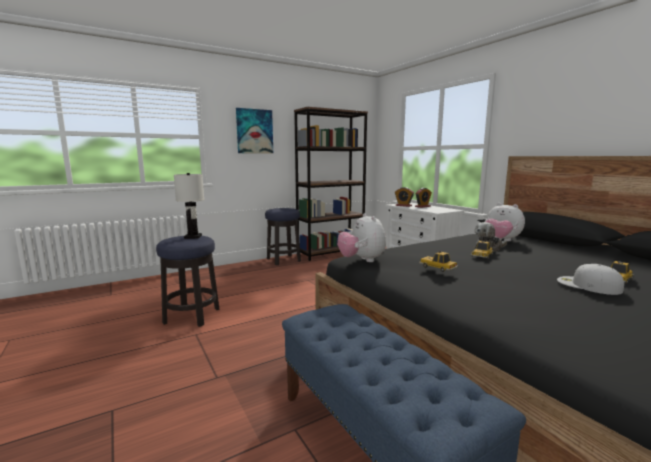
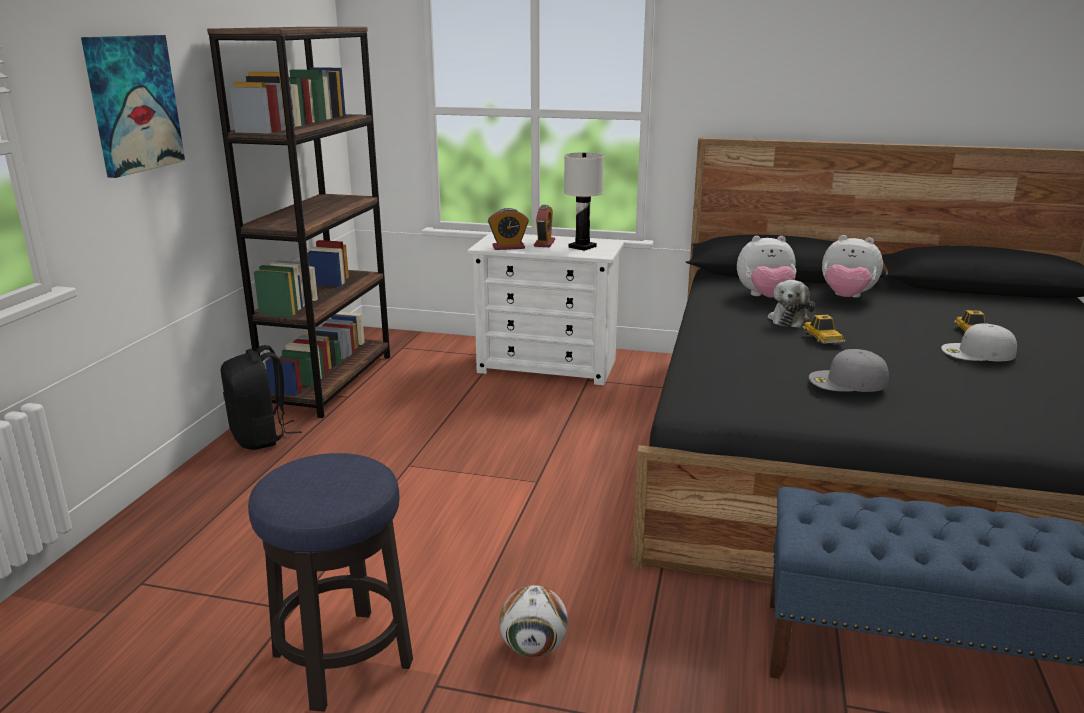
camera: 45 degrees left, 10 degrees up
white table lamp [174,173,204,239] -> white table lamp moved to [564,152,604,251]
stool [265,208,301,265] -> black backpack [221,345,301,450]
plush toy [337,213,386,262] -> plush toy moved to [822,235,883,298]
toy car [419,251,458,272] -> grey cap [809,349,889,392]
none -> football [499,585,568,657]

